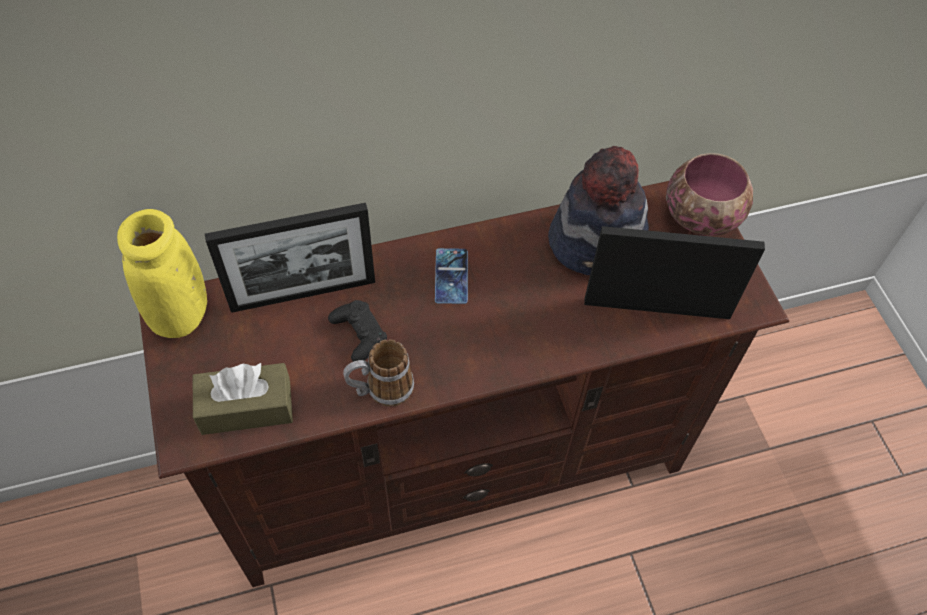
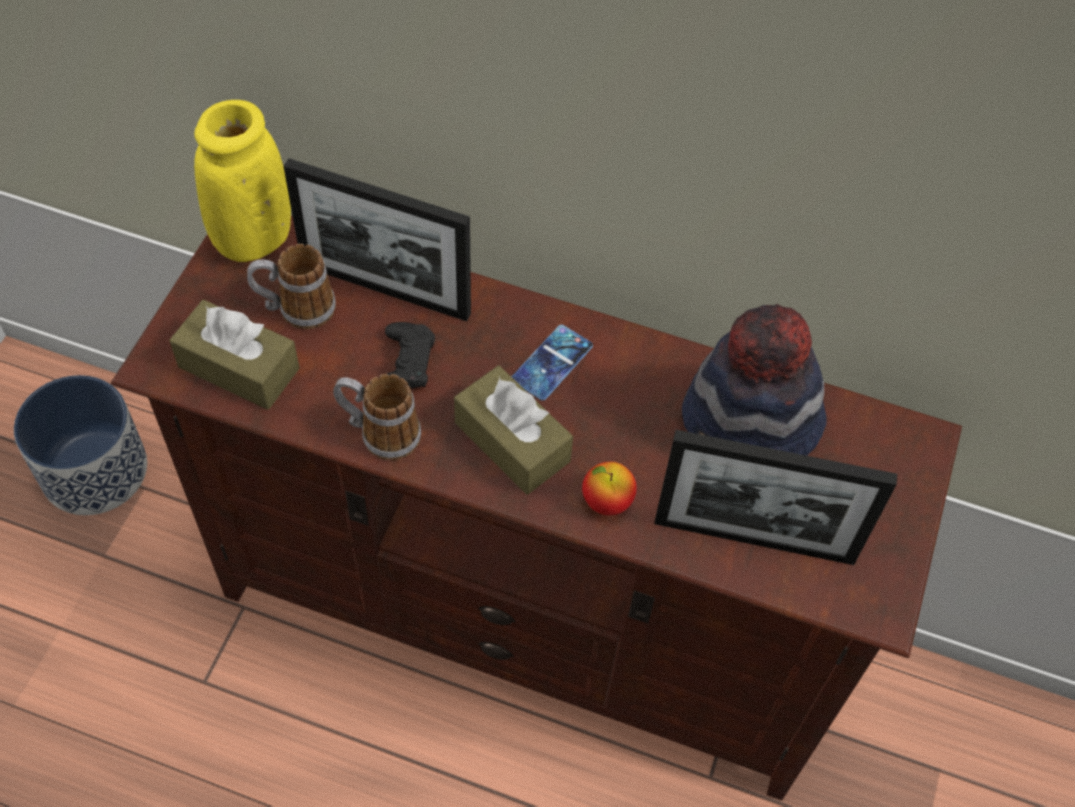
camera: 35 degrees right, 0 degrees up
picture frame [584,226,765,319] -> picture frame turned 150 degrees clockwise [654,430,897,565]
bowl [666,153,753,236] -> none
none -> planter [14,375,147,515]
none -> mug [247,244,336,329]
none -> brown tissue box [454,366,573,495]
none -> apple [582,462,637,515]

